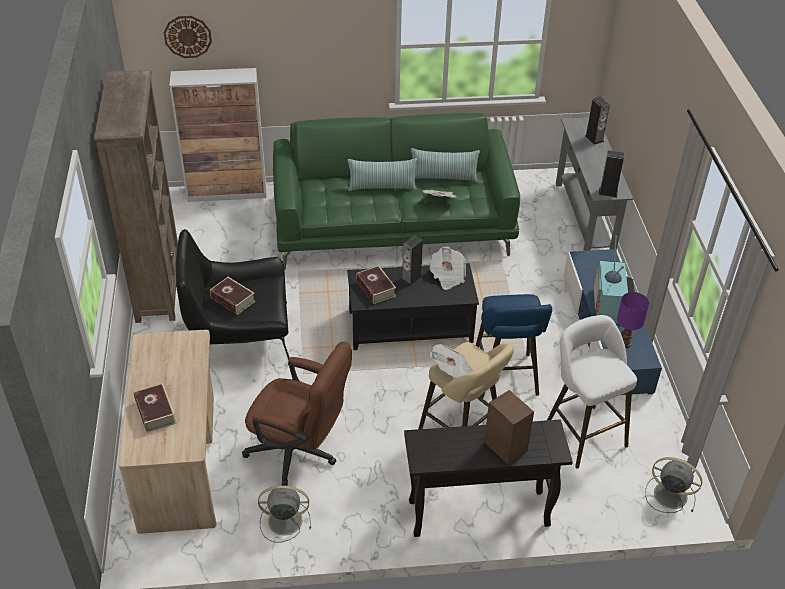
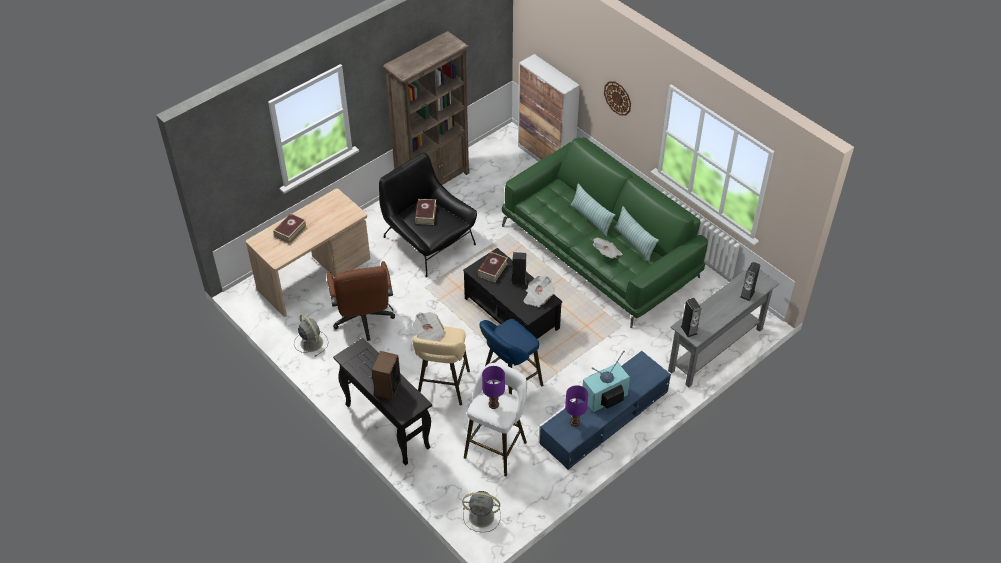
camera: 55 degrees right, 5 degrees up
wall clock [164,16,212,58] -> wall clock moved to [604,81,631,116]
grey fan [645,457,702,513] -> grey fan turned 105 degrees clockwise [462,491,501,532]
none -> purple table lamp [482,366,505,409]

